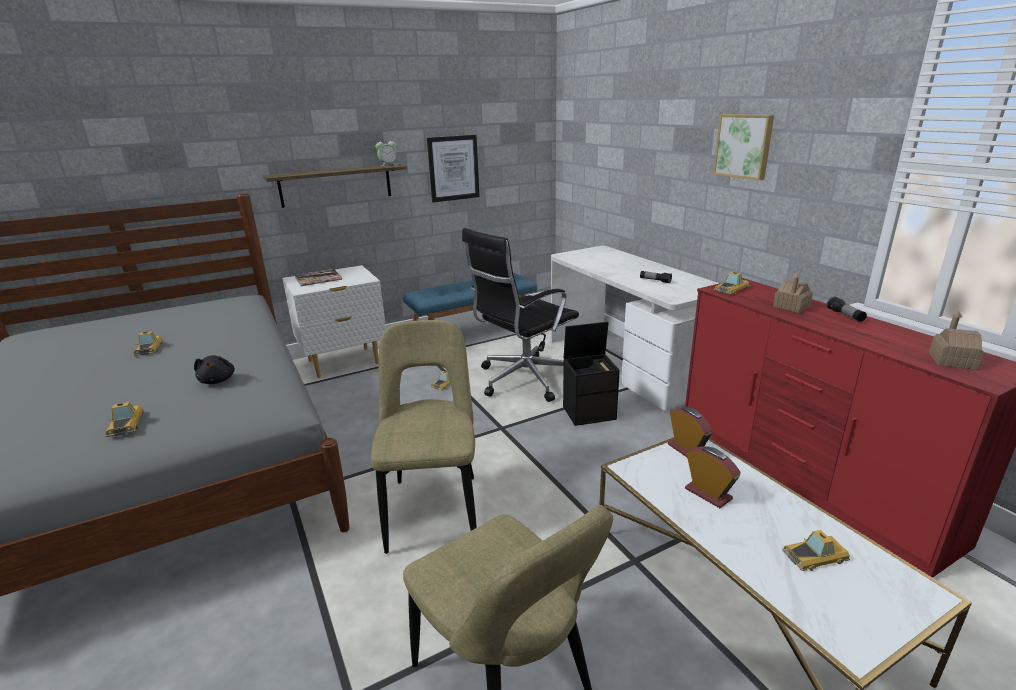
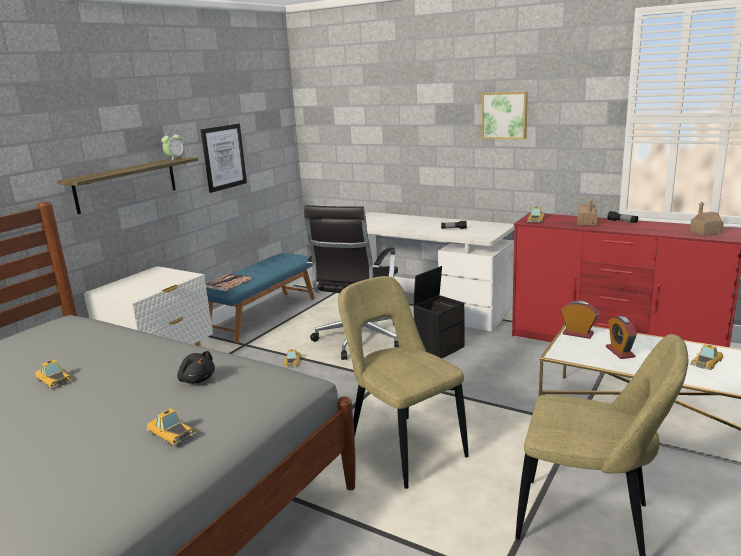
camera: 30 degrees left, 5 degrees down
book [295,269,342,286] -> book moved to [206,273,252,291]
alarm clock [685,446,741,508] -> alarm clock turned 120 degrees counterclockwise [606,316,637,359]

